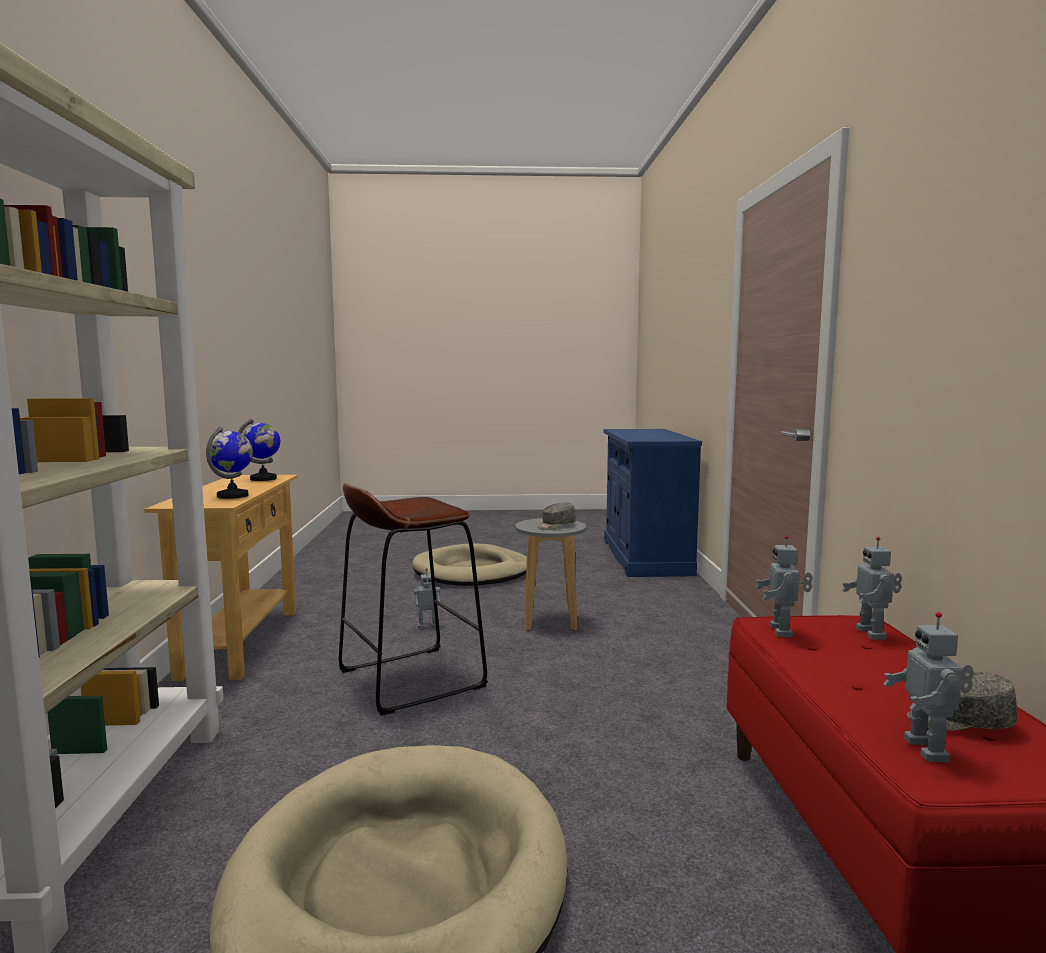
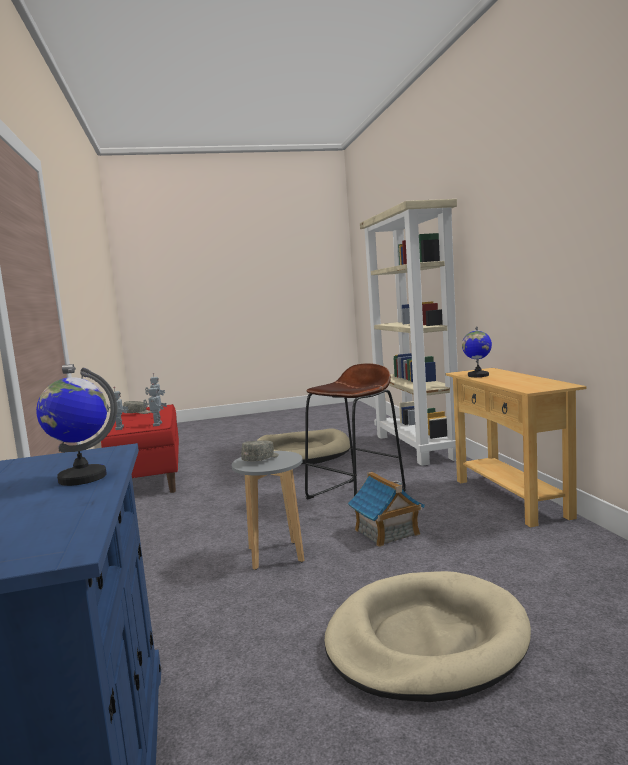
camera: 170 degrees right, 0 degrees up
globe [238,419,280,481] -> globe moved to [36,367,117,486]
toy robot [414,568,441,629] -> toy house [348,472,425,547]

